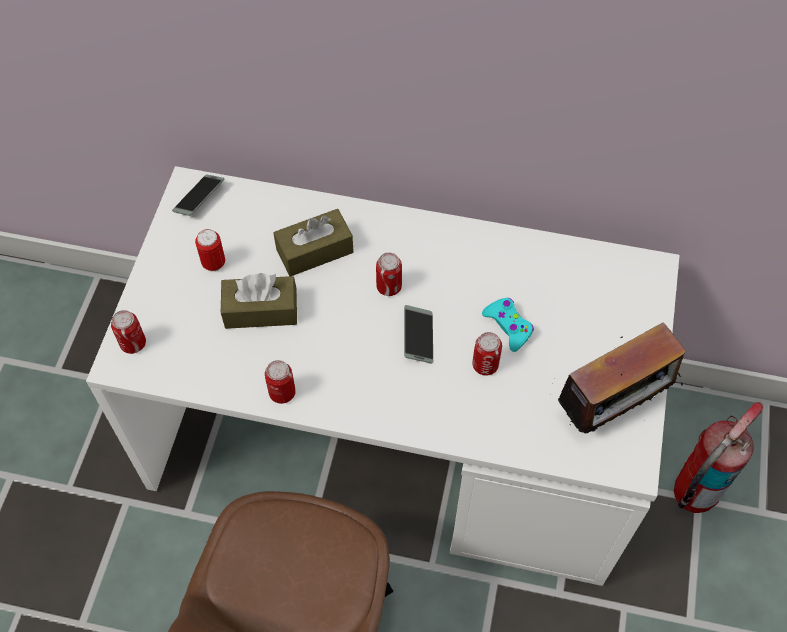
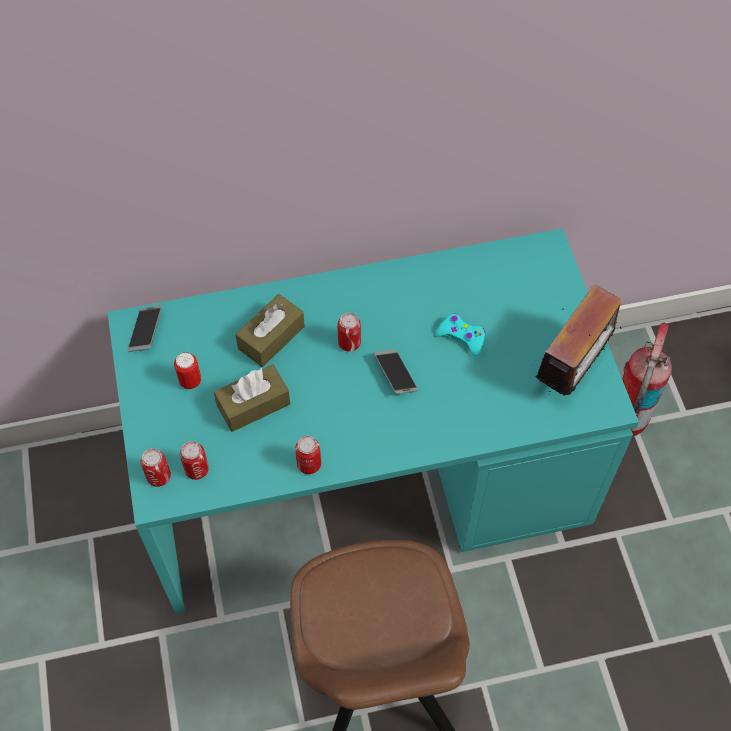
camera: 25 degrees left, 0 degrees up
white desk [86,166,680,586] -> turquoise desk [107,228,639,614]
can [472,332,502,376] -> can moved to [180,441,209,480]

